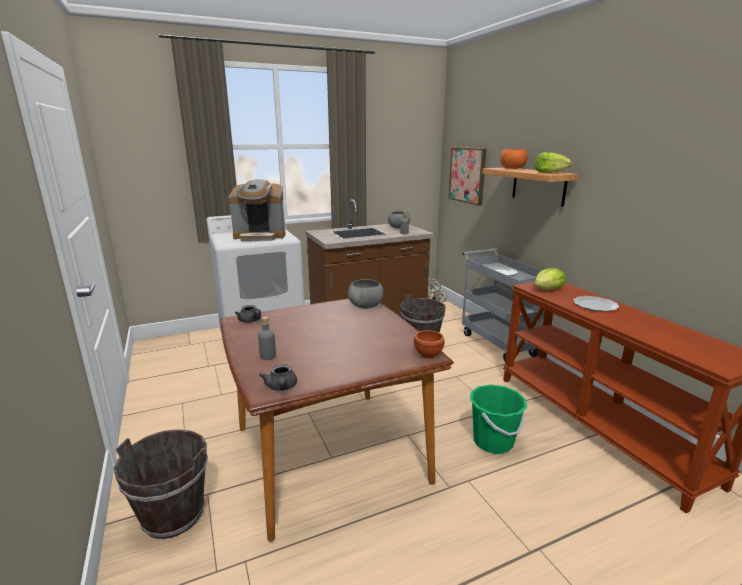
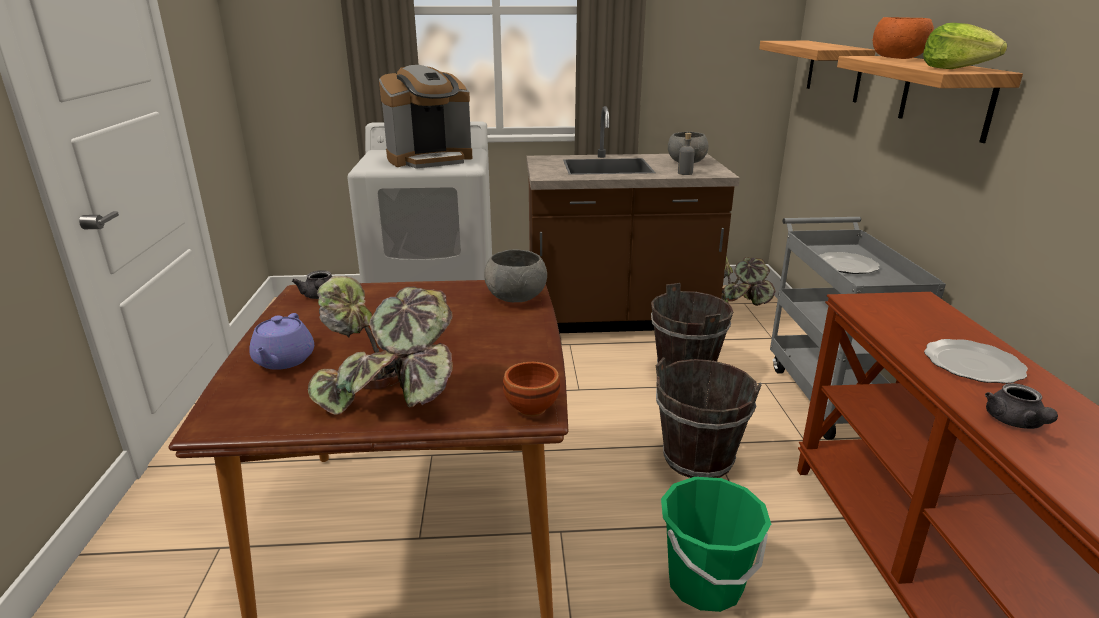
camera: 20 degrees right, 5 degrees up
brown bucket [114,429,208,539] -> brown bucket moved to [656,357,762,478]
coffee machine [229,179,285,241] -> coffee machine turned 45 degrees counterclockwise [379,65,472,169]
grey bottle [258,316,276,360] -> purple teapot [249,313,314,370]
grey teapot [259,364,297,391] -> grey teapot moved to [985,383,1058,429]
picture [448,147,487,206] -> shelf [759,41,876,102]
lettuce [535,268,565,290] -> none
none -> potted plant [308,276,453,415]

